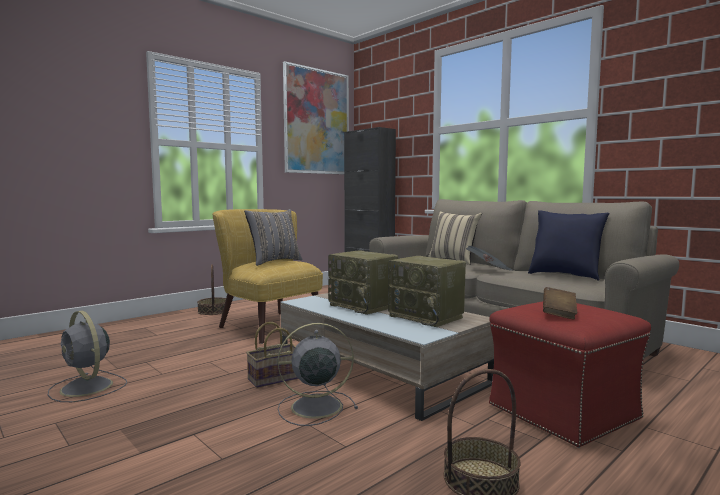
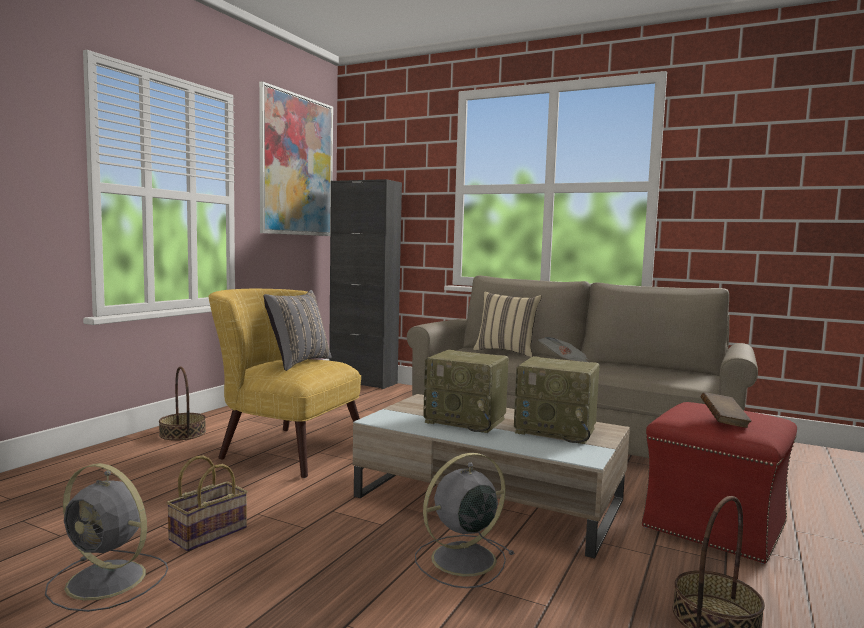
camera: 20 degrees left, 0 degrees up
basket [246,322,298,388] -> basket moved to [167,455,248,552]
blue pillow [528,210,610,281] -> none

